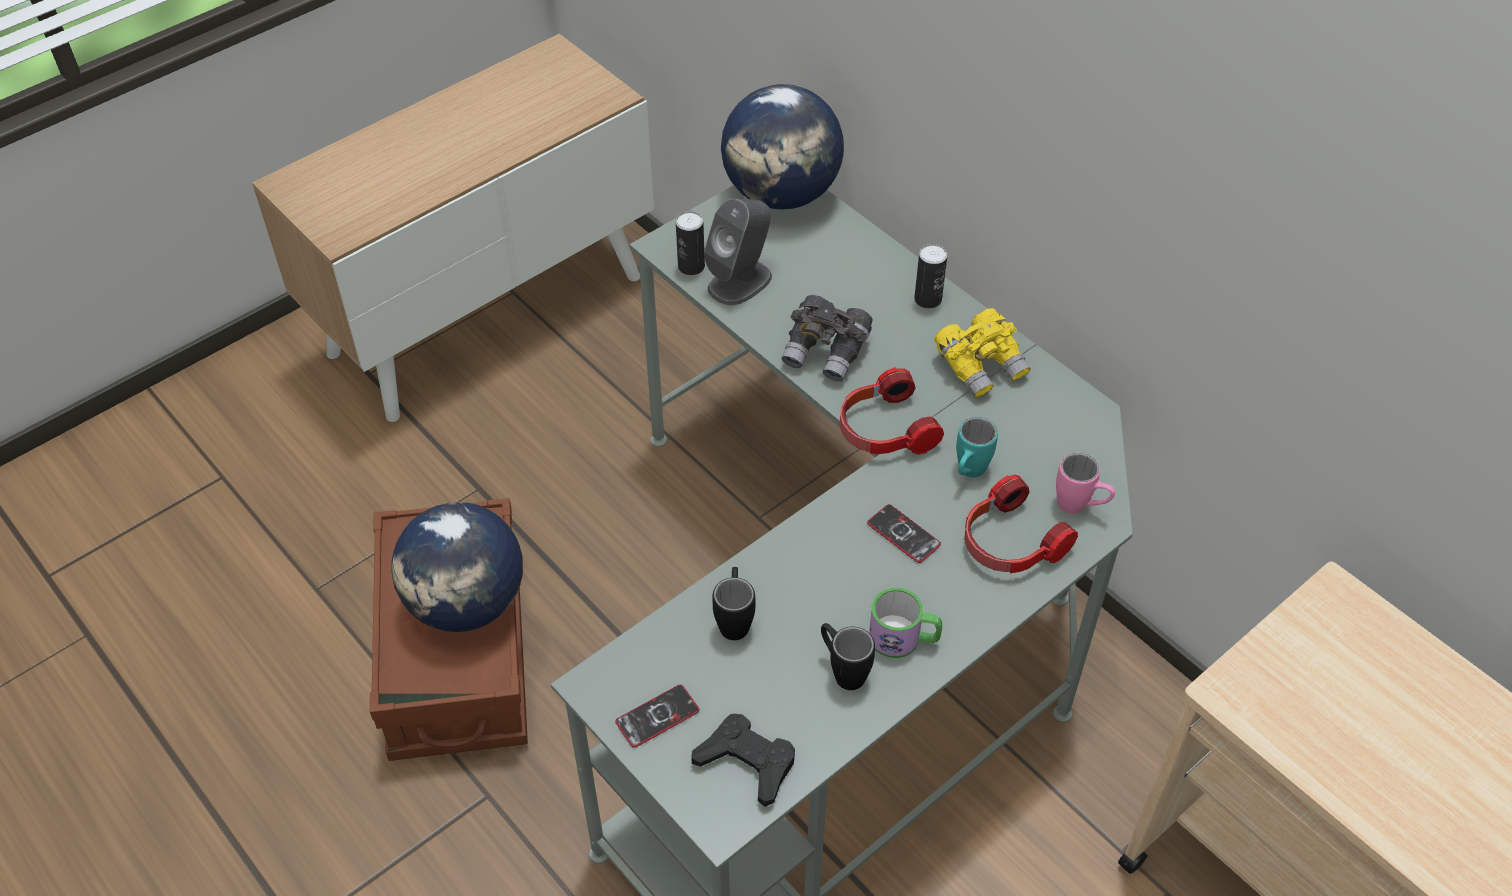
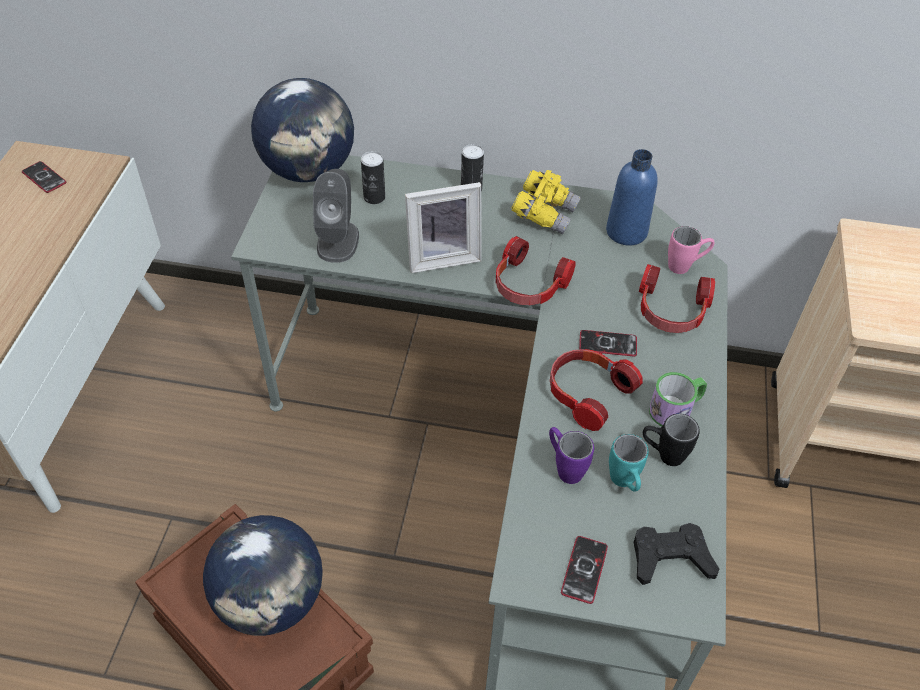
camera: 40 degrees left, 0 degrees up
can [676,211,705,275] -> can moved to [361,151,385,204]
black mug [712,567,755,640] -> purple mug [549,427,594,484]
grey binoculars [782,295,873,382] -> picture frame [405,182,482,273]
turquoise mug [956,417,998,477] -> turquoise mug moved to [609,434,648,492]
none -> phone [22,161,66,193]
none -> headphones [550,349,643,431]
none -> blue bottle [606,149,658,246]

